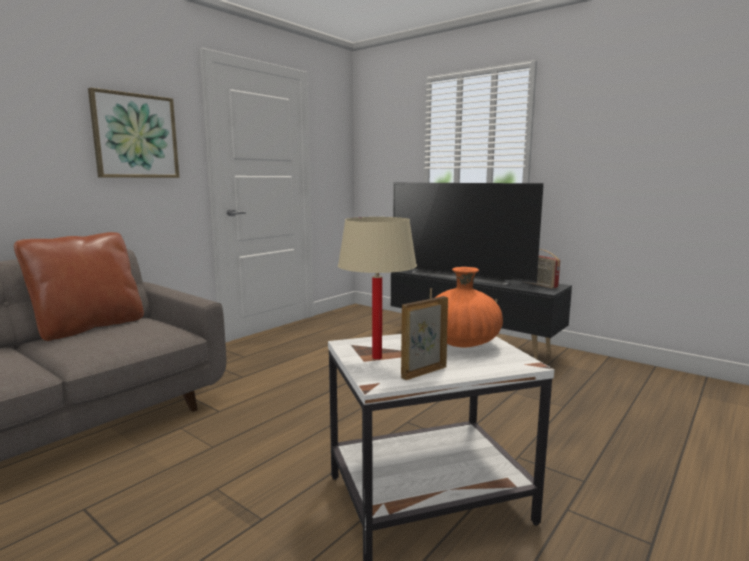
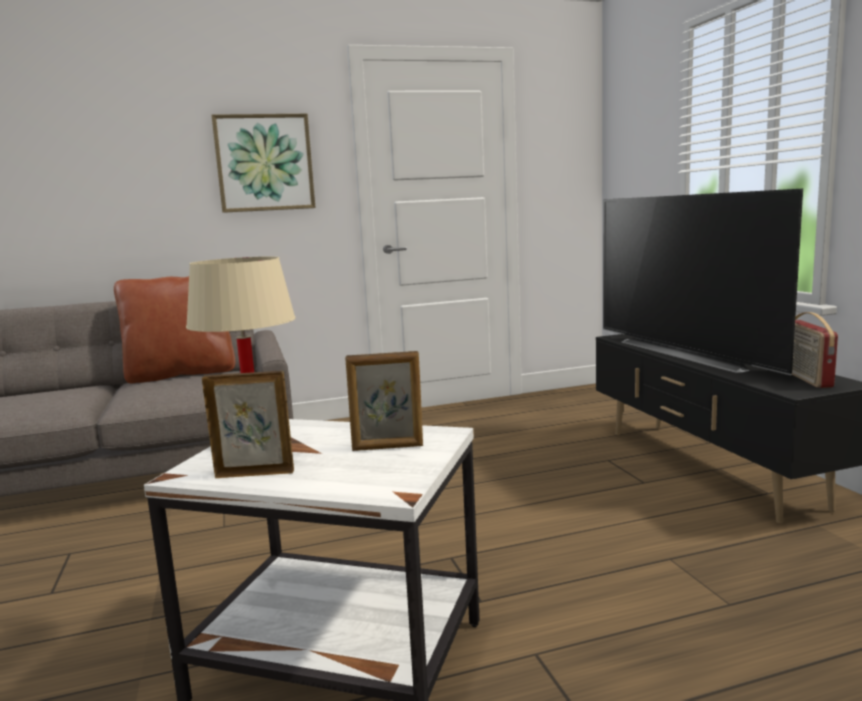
camera: 35 degrees right, 0 degrees up
orange vase [435,267,503,348] -> picture frame [345,351,423,451]

